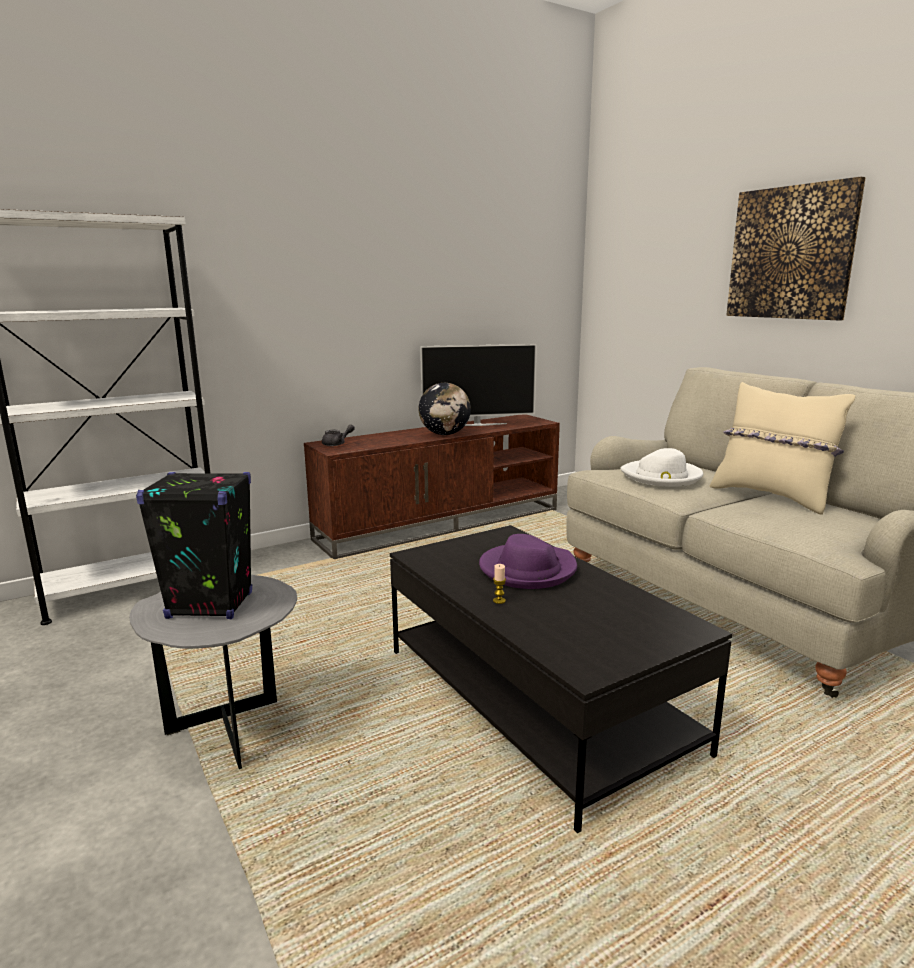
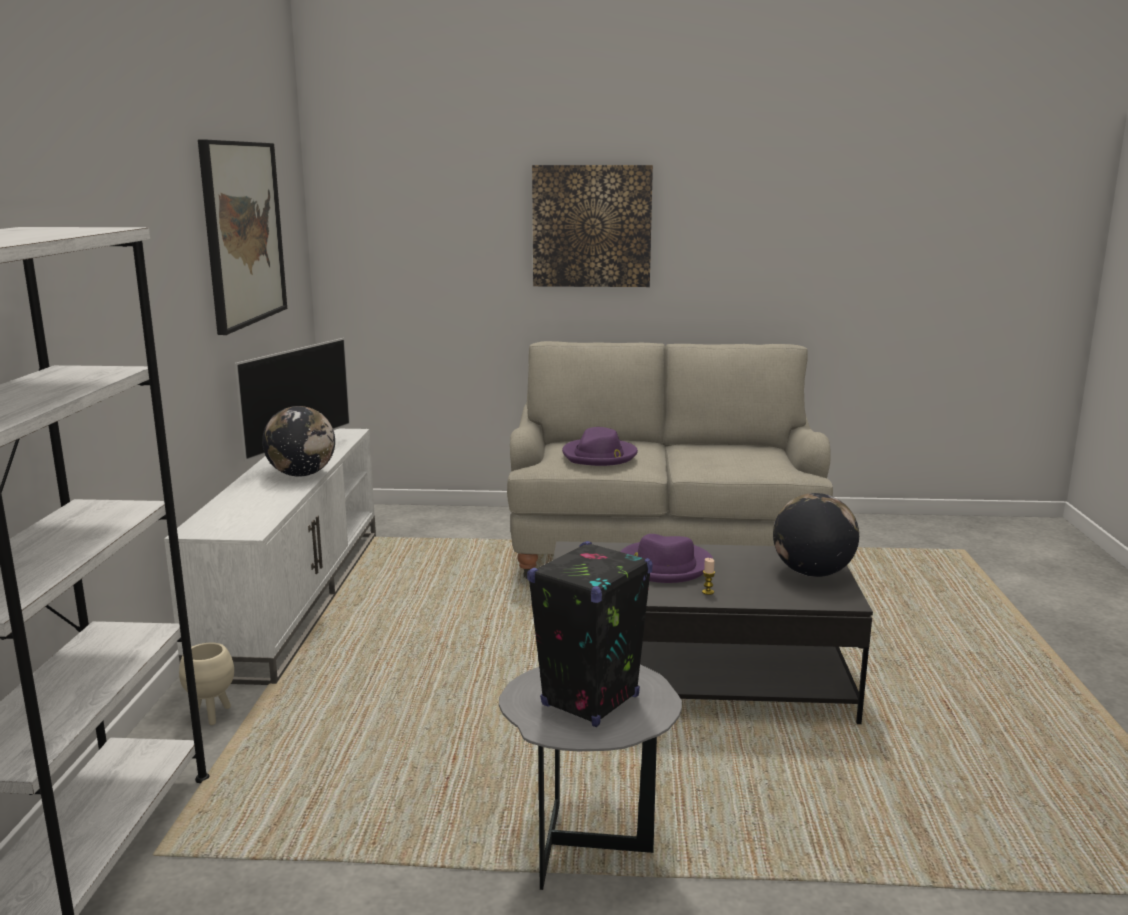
camera: 55 degrees left, 0 degrees up
brown tv stand [304,414,560,559] -> white tv stand [164,429,376,685]
grey teapot [322,424,355,446] -> none
white hat [620,448,703,487] -> purple hat [562,427,638,466]
beige pillow [710,382,855,515] -> none
none -> beige planter [179,643,234,725]
none -> picture [198,140,287,335]
none -> globe [773,493,859,577]

